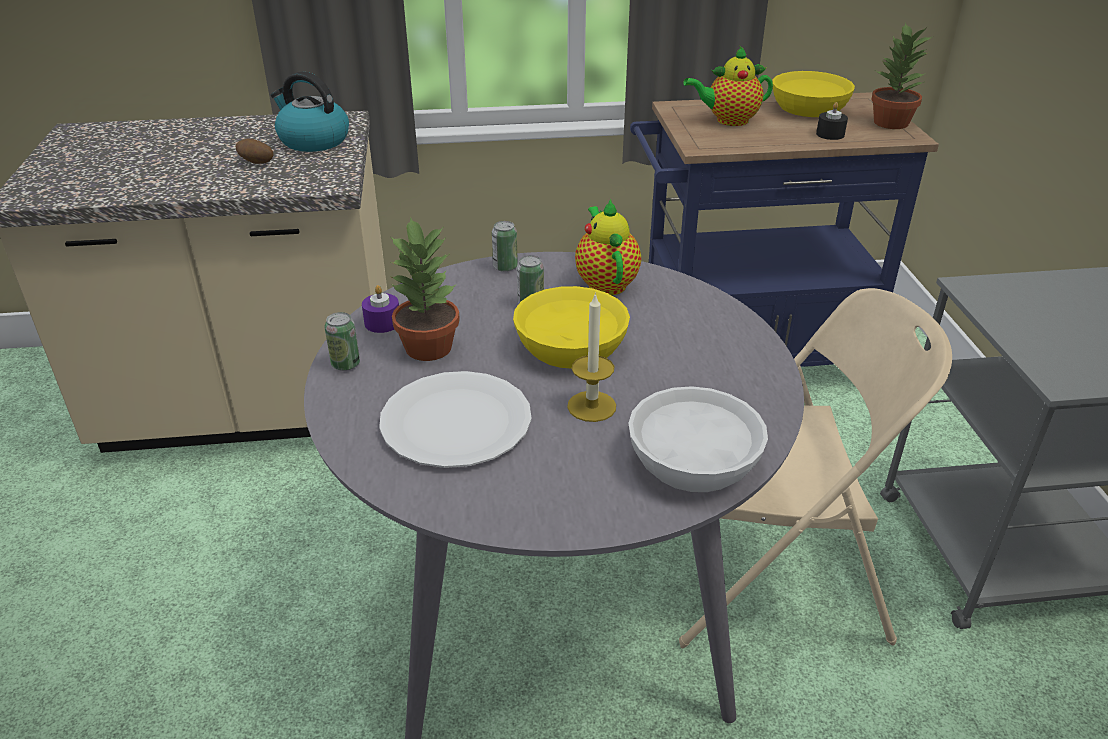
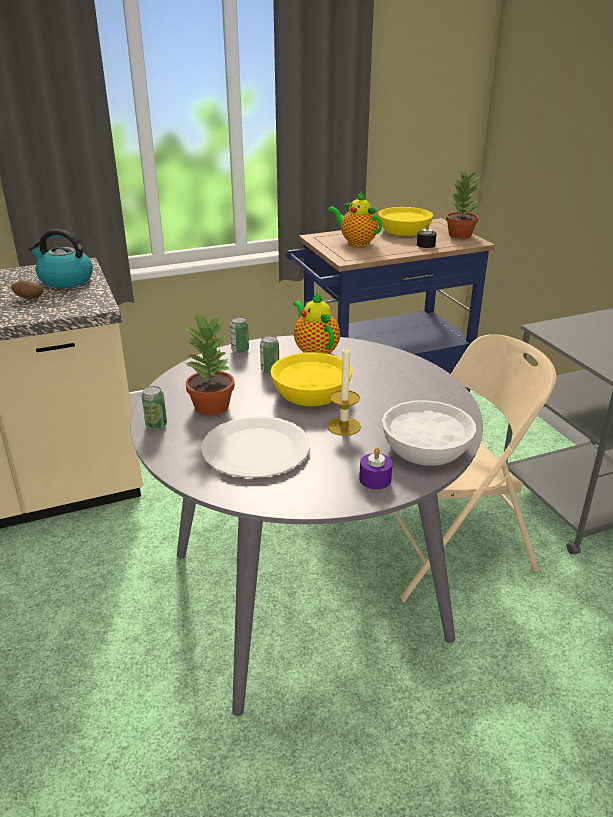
camera: 15 degrees left, 5 degrees down
purple candle [362,285,399,333] -> purple candle moved to [359,447,393,489]
teapot [683,45,773,126] -> teapot turned 60 degrees clockwise [328,192,382,247]

